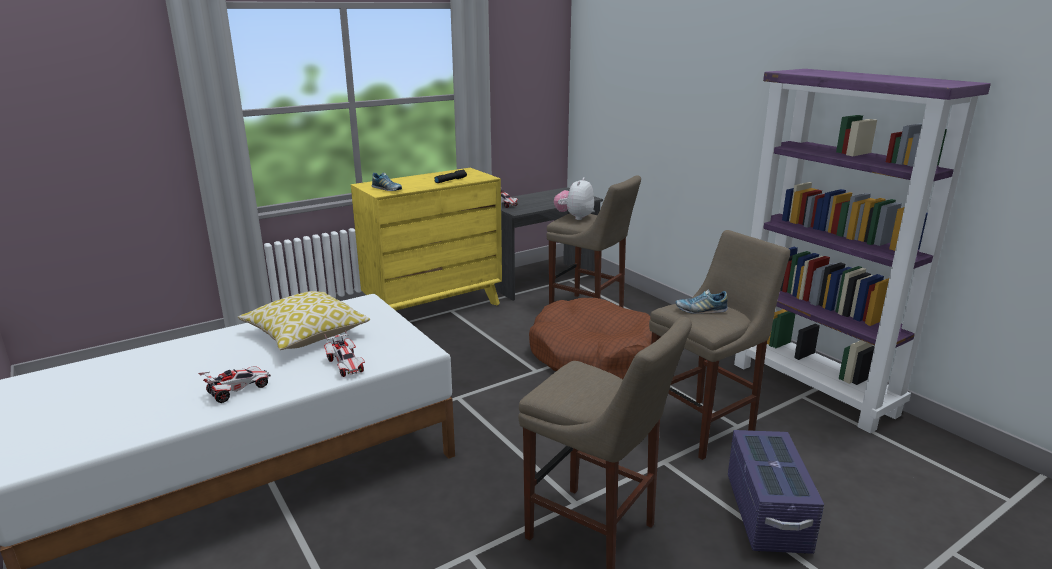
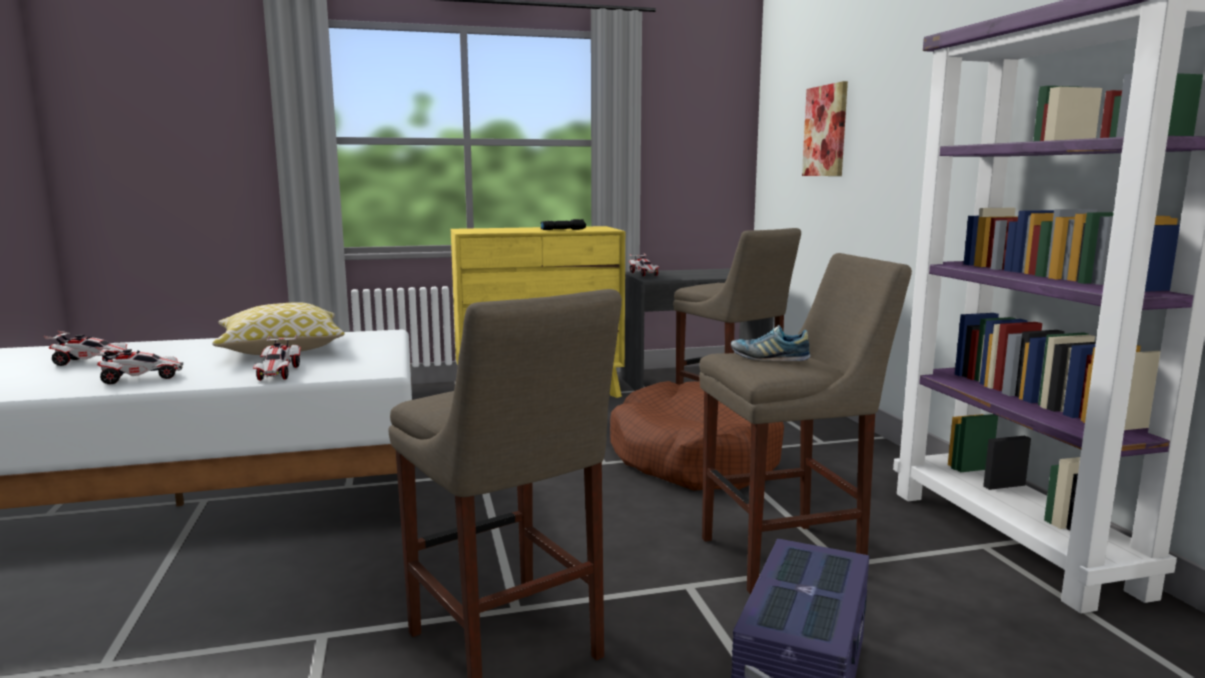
camera: 20 degrees right, 10 degrees down
shoe [372,173,402,191] -> none
plush toy [554,177,594,220] -> none
none -> toy car [44,331,132,366]
none -> picture [802,81,848,176]

